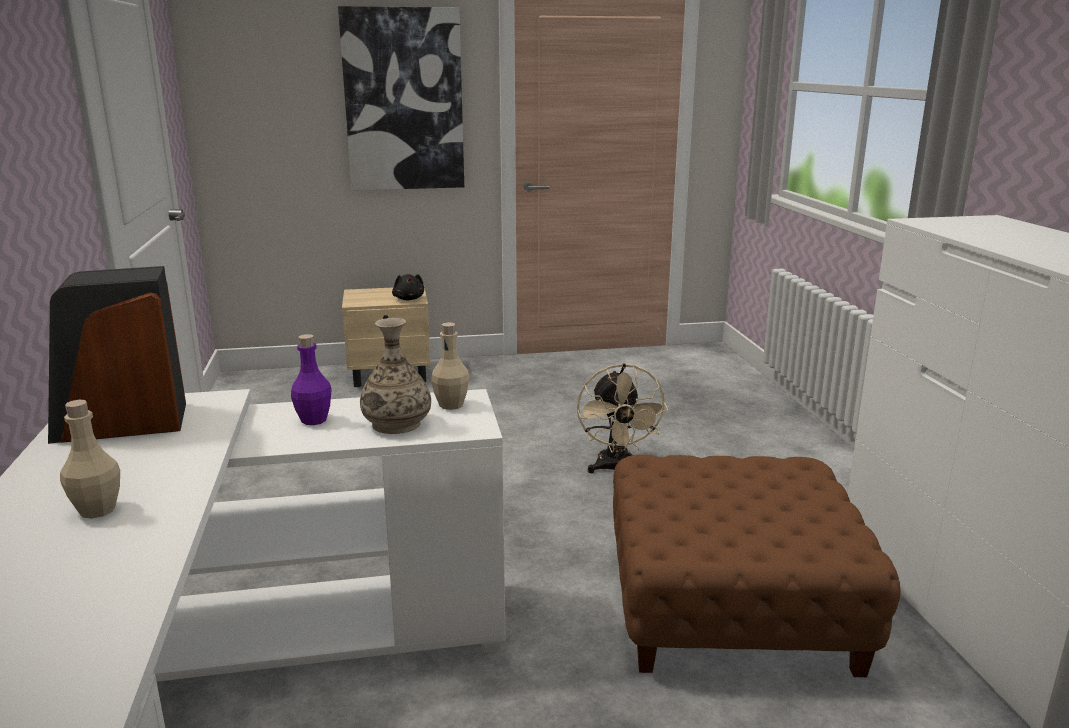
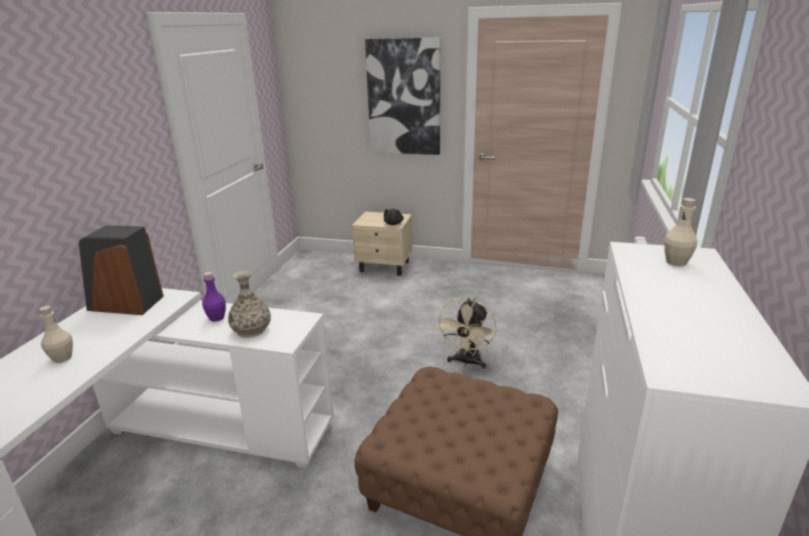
camera: 25 degrees right, 5 degrees up
beige bottle [431,322,469,410] -> beige bottle moved to [664,198,697,266]

